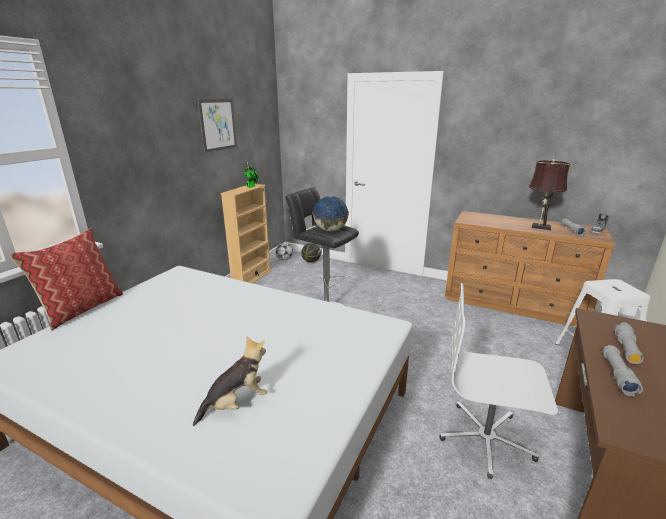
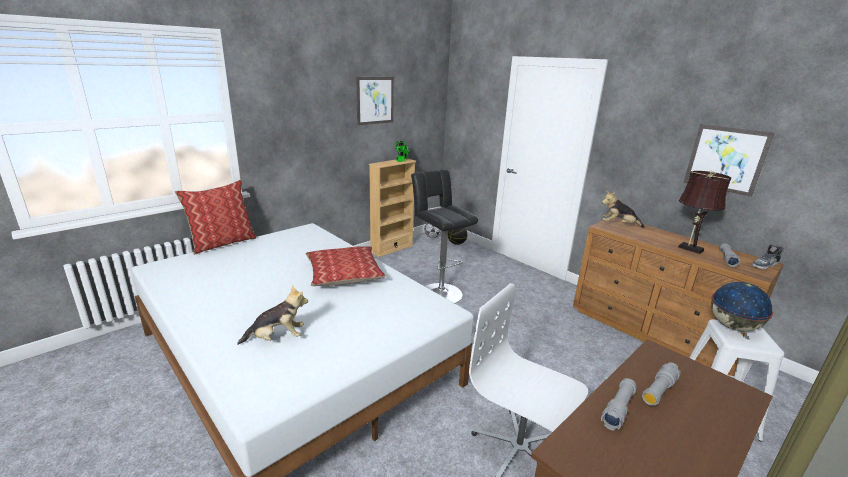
camera: 20 degrees right, 0 degrees up
globe [312,196,349,231] -> globe moved to [711,282,773,332]
none -> pillow [306,246,386,286]
none -> plush toy [602,191,644,228]
none -> picture [683,124,774,197]

